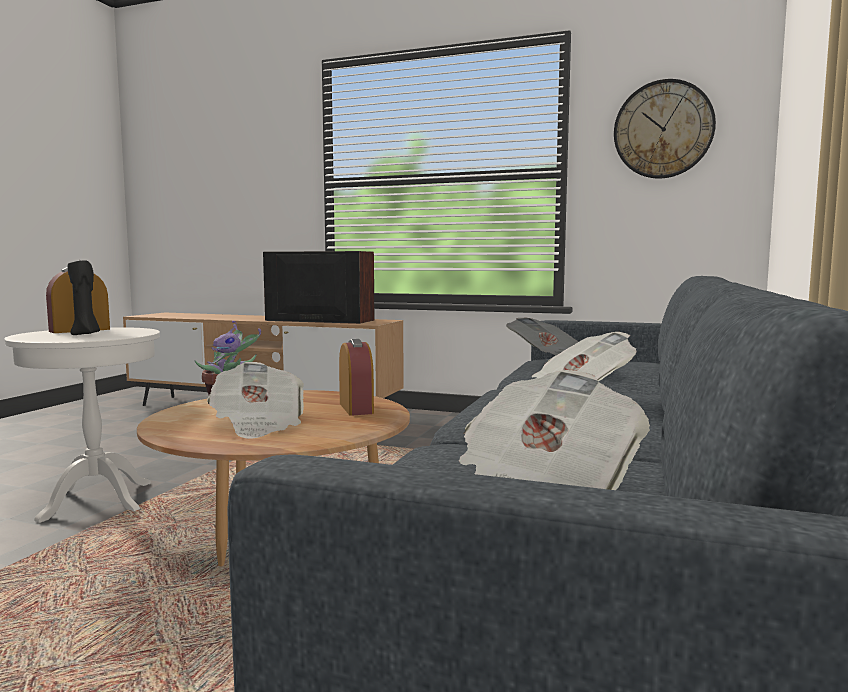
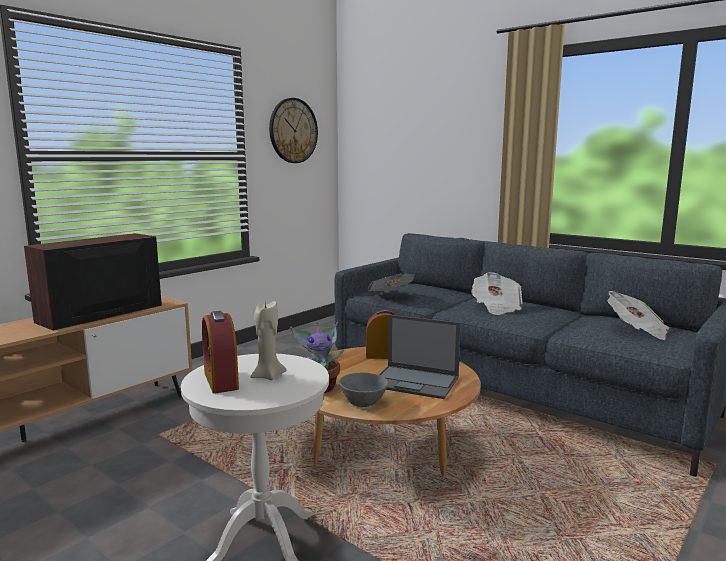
camera: 70 degrees left, 5 degrees up
black candle [68,260,100,335] -> beige candle [250,301,286,381]
newspaper [207,362,304,439] -> laptop [379,315,461,399]
none -> grey bowl [339,373,388,407]

